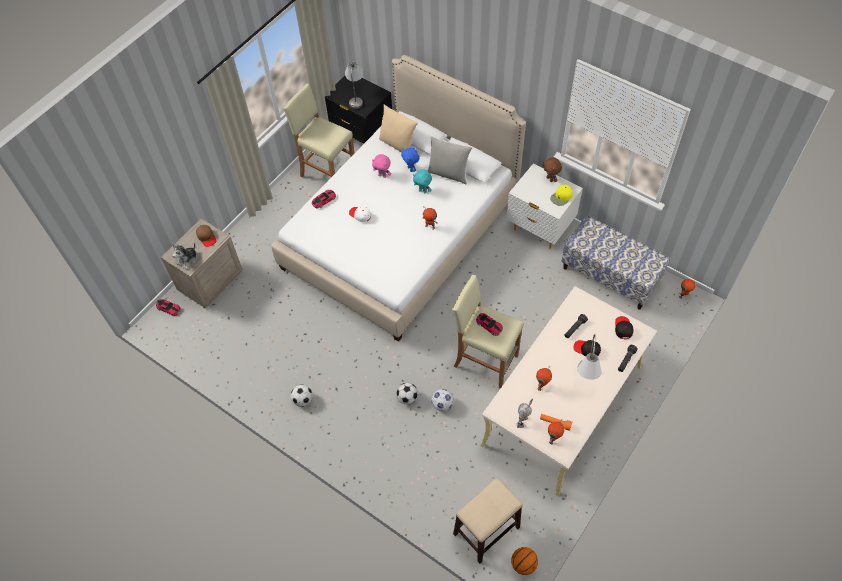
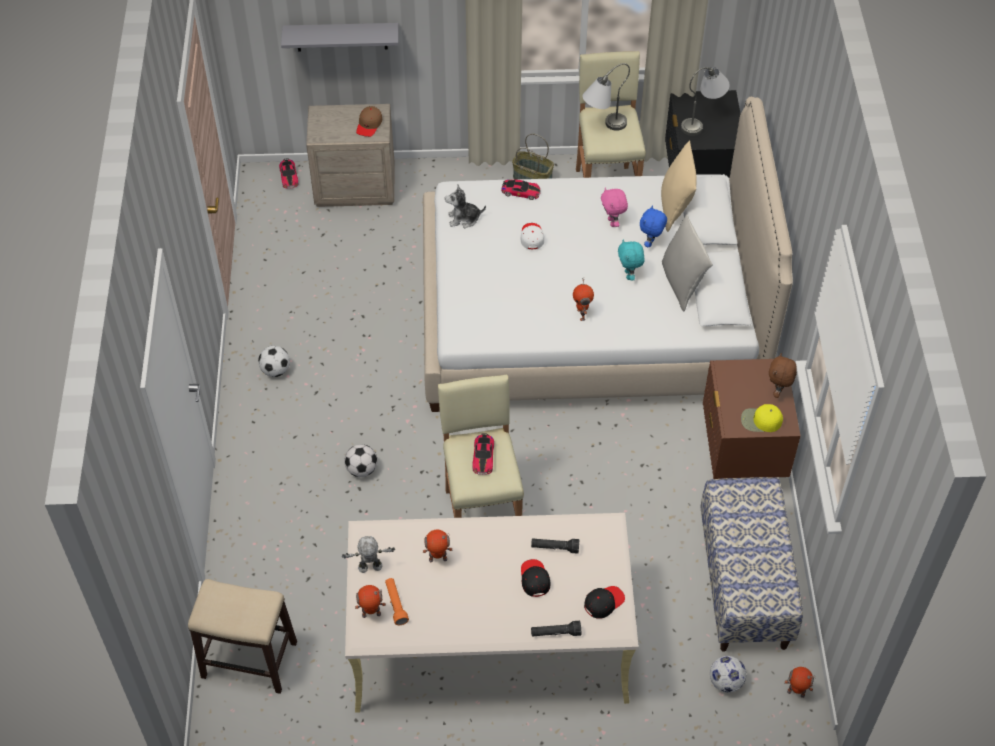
camera: 50 degrees right, 5 degrees down
plush toy [172,243,197,270] -> plush toy moved to [445,184,486,228]
football [431,389,454,411] -> football moved to [710,656,746,693]
white nightstand [506,164,583,249] -> brown nightstand [703,359,801,479]
basketball [511,547,538,575] -> none
grey table lamp [577,334,602,380] -> grey table lamp moved to [583,63,630,131]
none -> grey shelf [281,23,399,52]
none -> basket [512,134,554,180]

